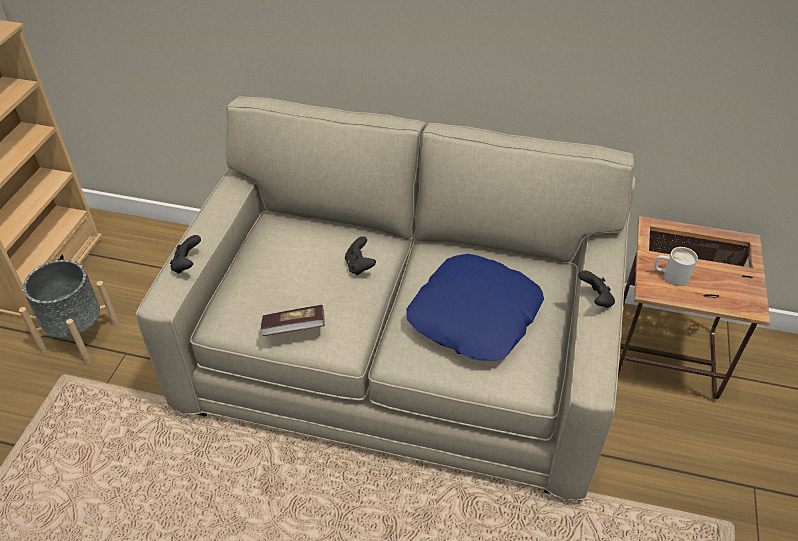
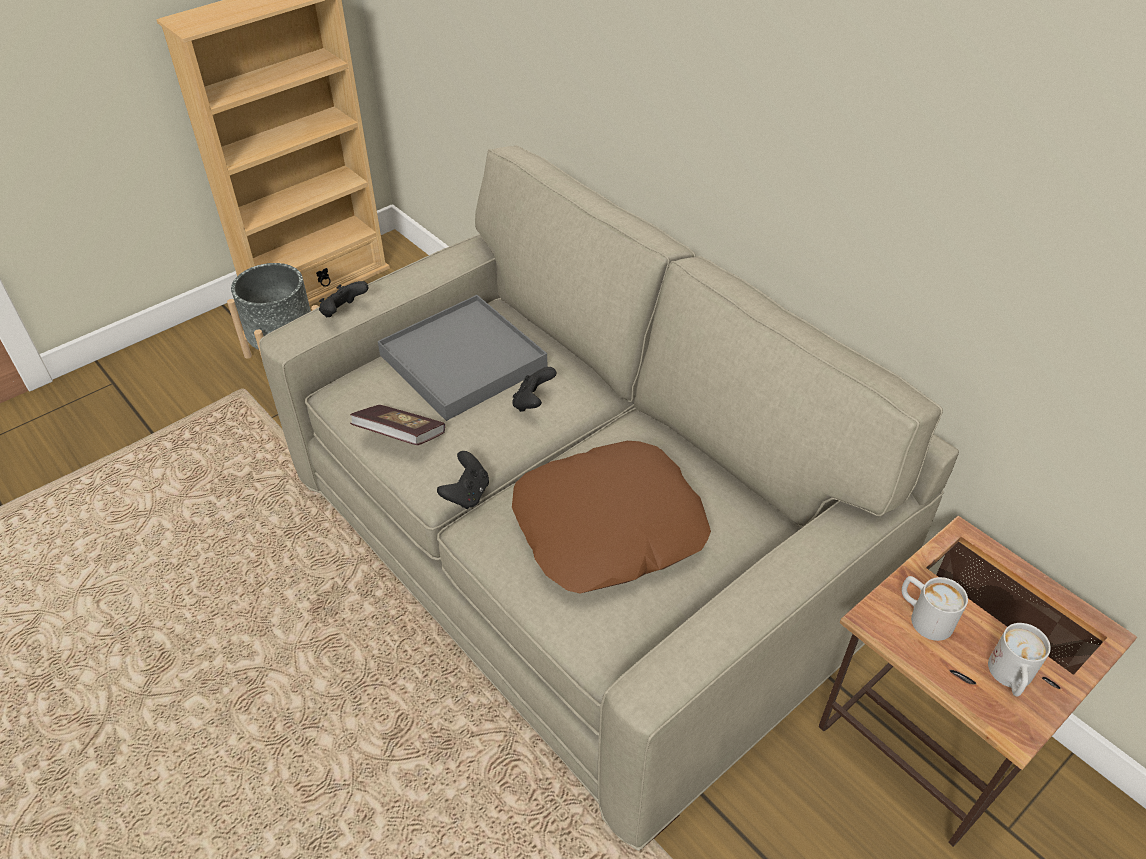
camera: 35 degrees right, 0 degrees up
blue pillow [407,254,544,361] -> brown pillow [512,441,711,594]
black game controller [578,270,615,308] -> black game controller moved to [437,451,489,509]
none -> grey tray [378,295,548,421]
none -> white mug [988,623,1051,696]

